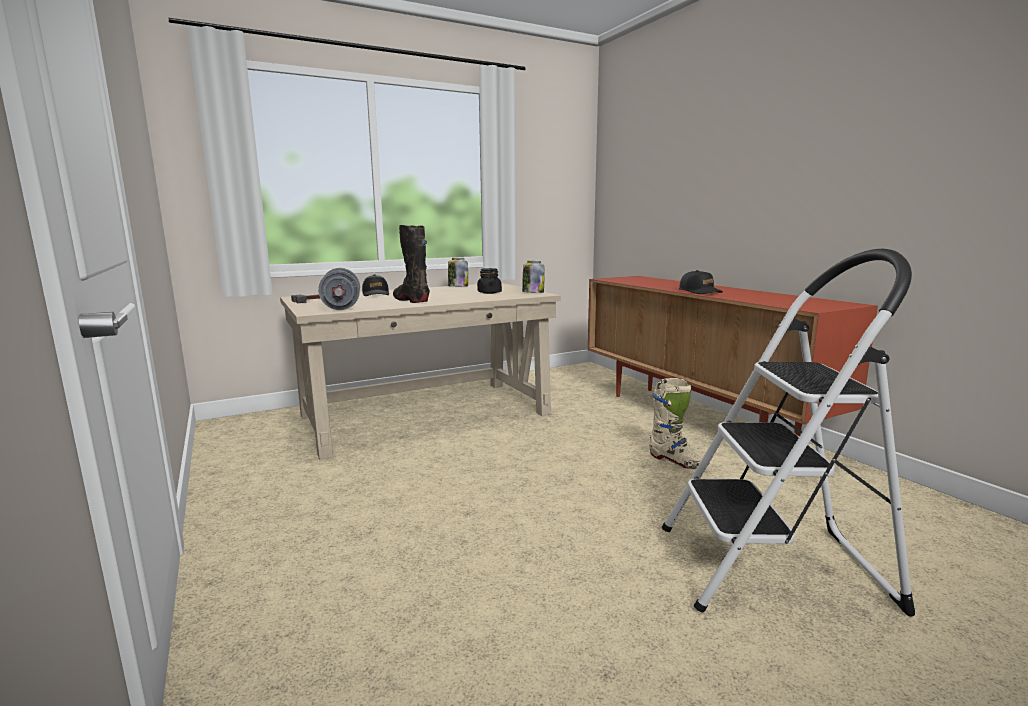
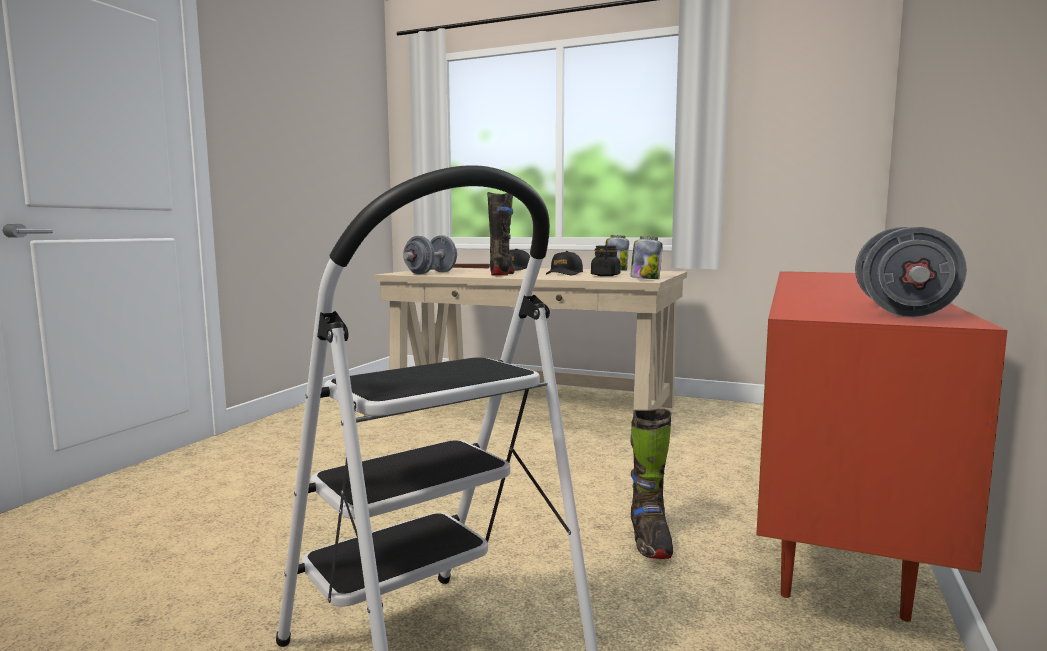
camera: 50 degrees right, 5 degrees down
beige boot [649,378,710,469] -> black boot [630,409,673,559]
black cap [679,270,723,294] -> black cap moved to [546,251,583,275]
none -> grey dumbbell [855,227,967,317]

